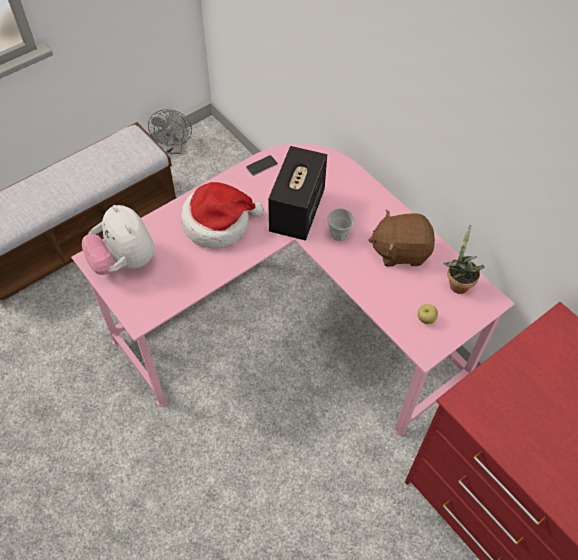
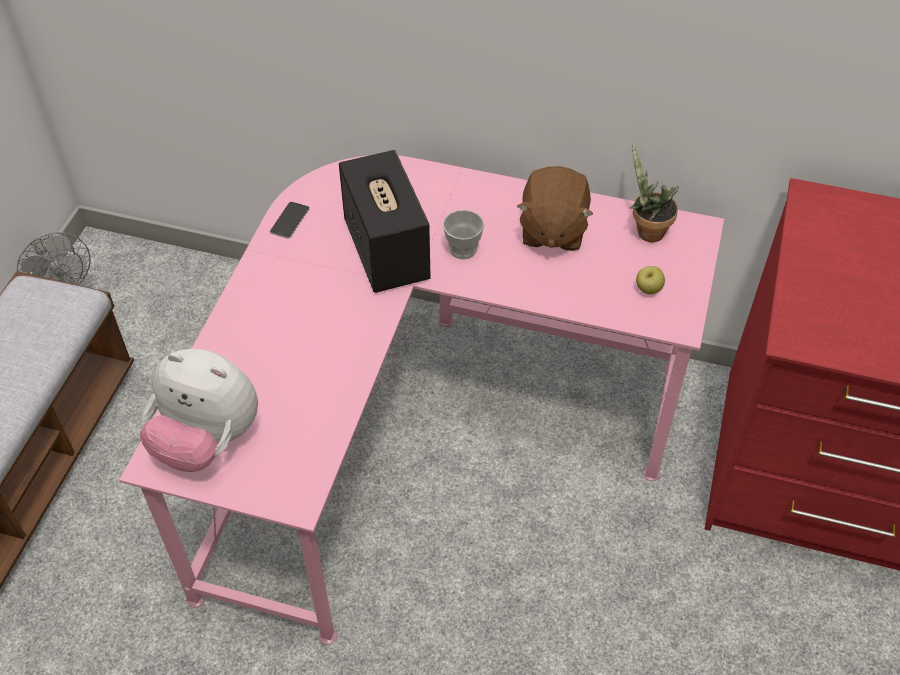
camera: 35 degrees left, 5 degrees down
hat [181,182,264,249] -> none
brown plush toy [369,210,435,266] -> brown plush toy turned 45 degrees counterclockwise [517,166,593,251]

